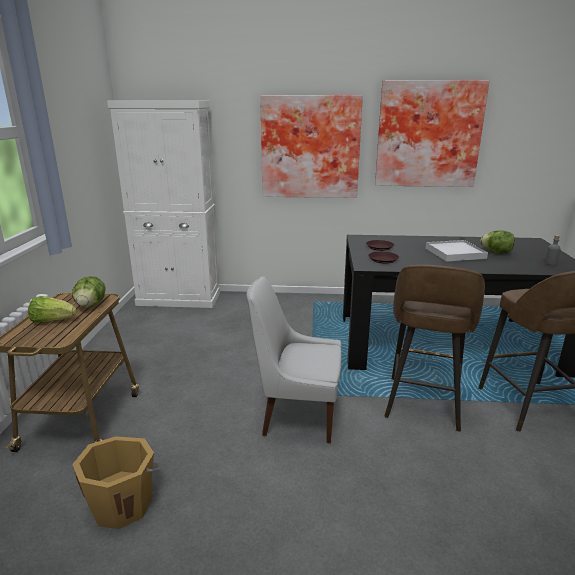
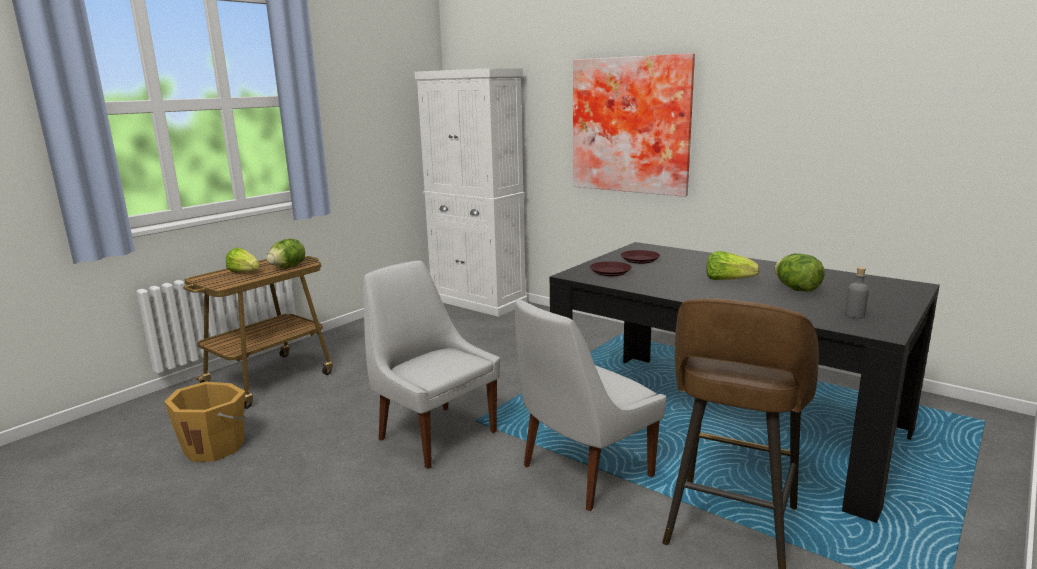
camera: 35 degrees right, 5 degrees down
picture [375,80,490,187] -> none
brown stool [384,265,485,432] -> white chair [515,299,666,511]
white tray [425,240,488,262] -> lettuce [706,251,760,280]

